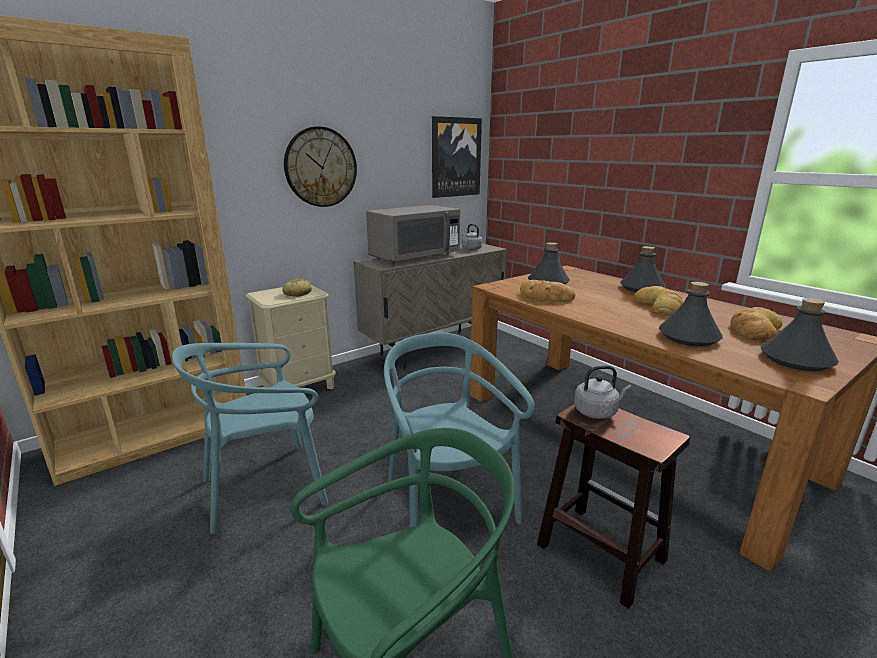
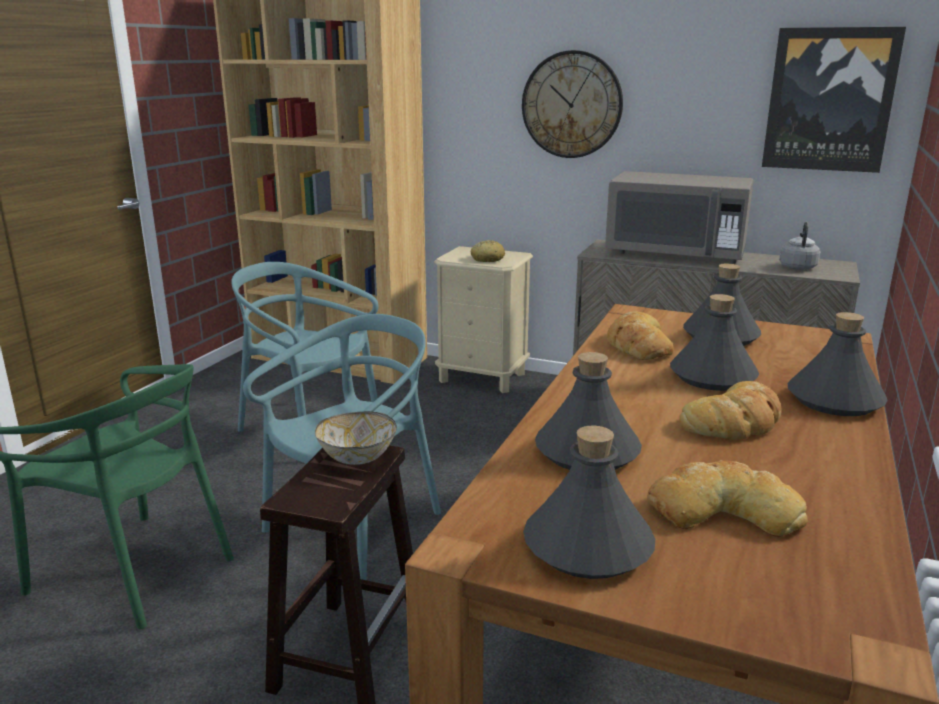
camera: 60 degrees right, 0 degrees up
grey kettle [574,365,632,419] -> bowl [315,412,397,465]
none -> grey bottle [670,294,759,391]

